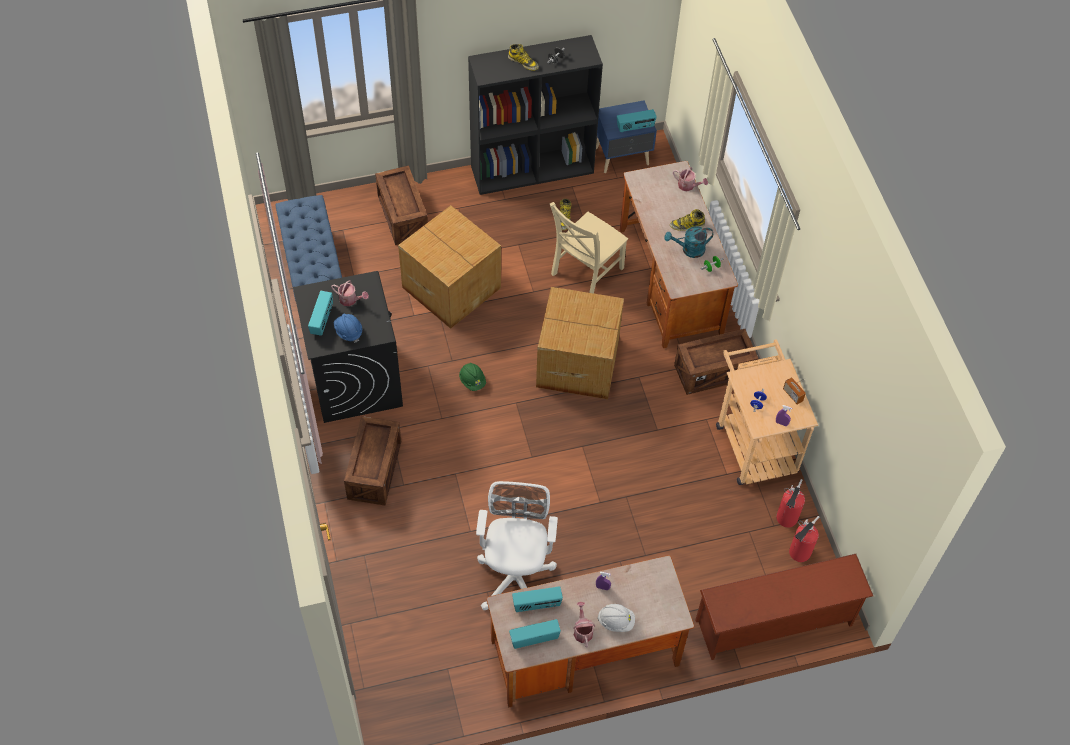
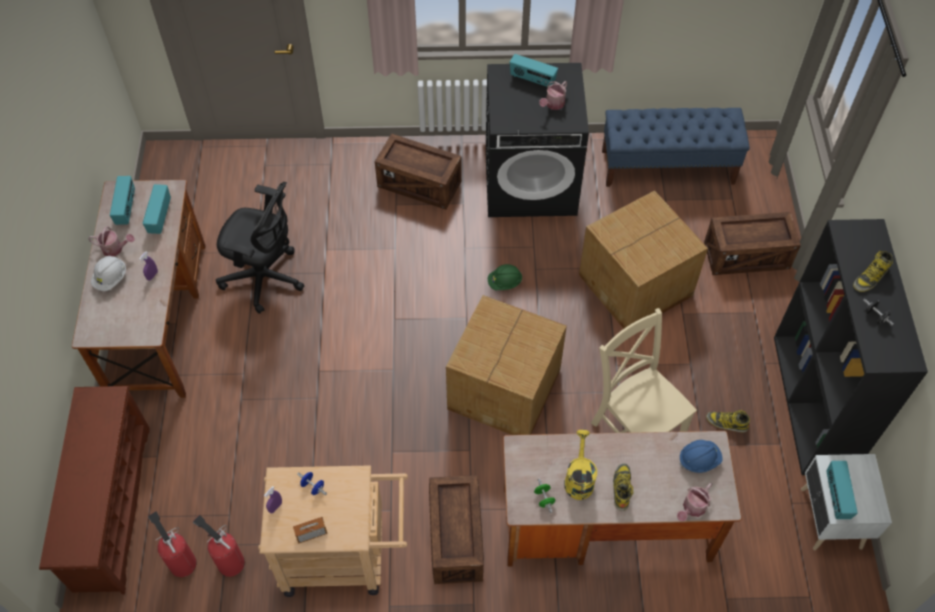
camera: 105 degrees right, 0 degrees up
blue hard hat [334,314,362,343] -> blue hard hat moved to [679,440,723,473]
white office chair [476,481,558,610] -> black office chair [216,182,304,314]
blue nightstand [596,100,657,173] -> white nightstand [801,454,892,551]
turquoise watering can [665,226,713,258] -> yellow watering can [564,430,597,500]

